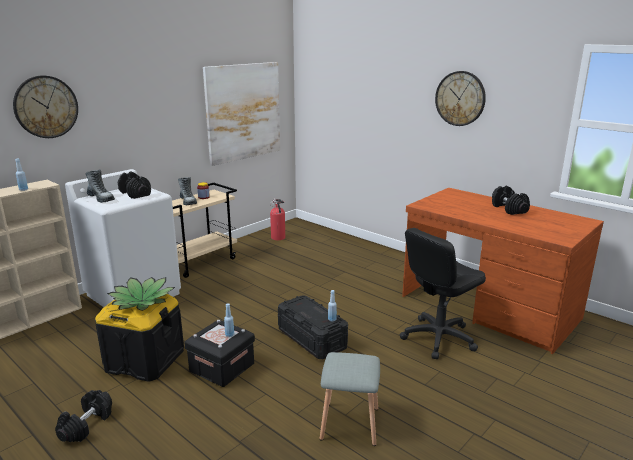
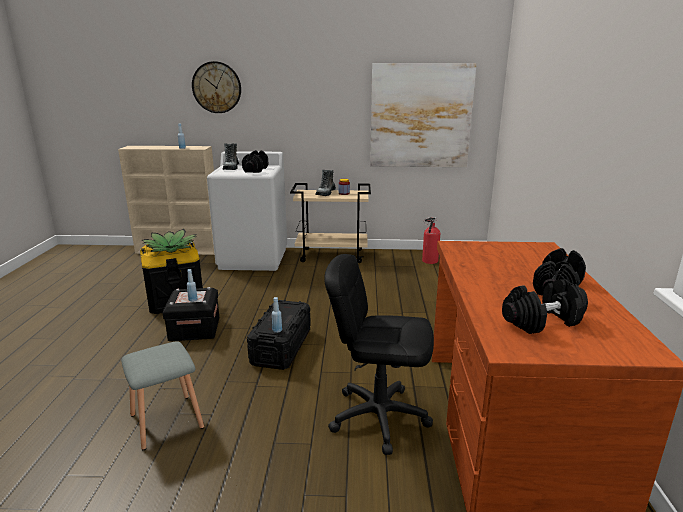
camera: 50 degrees right, 0 degrees up
black dumbbell [55,390,112,442] -> black dumbbell moved to [502,279,588,334]
wall clock [435,71,486,126] -> none

